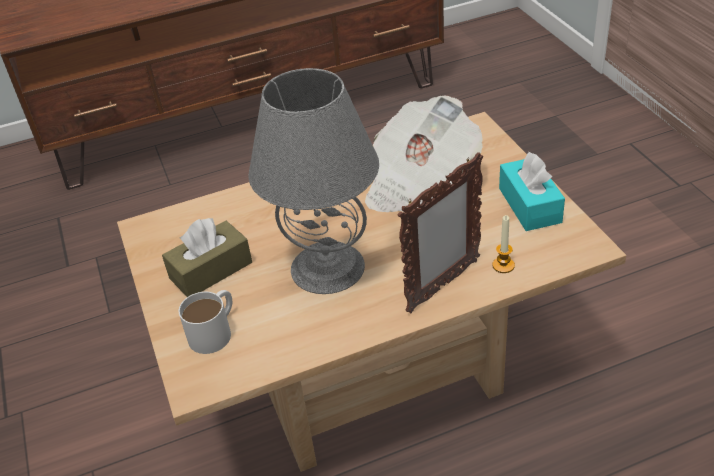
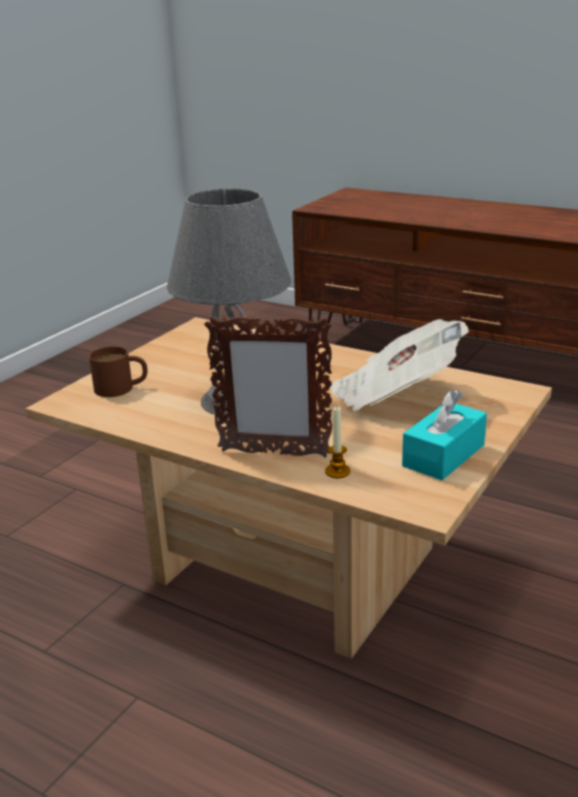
camera: 50 degrees right, 15 degrees down
brown tissue box [162,218,252,297] -> none
white mug [179,290,232,354] -> brown mug [89,346,147,397]

